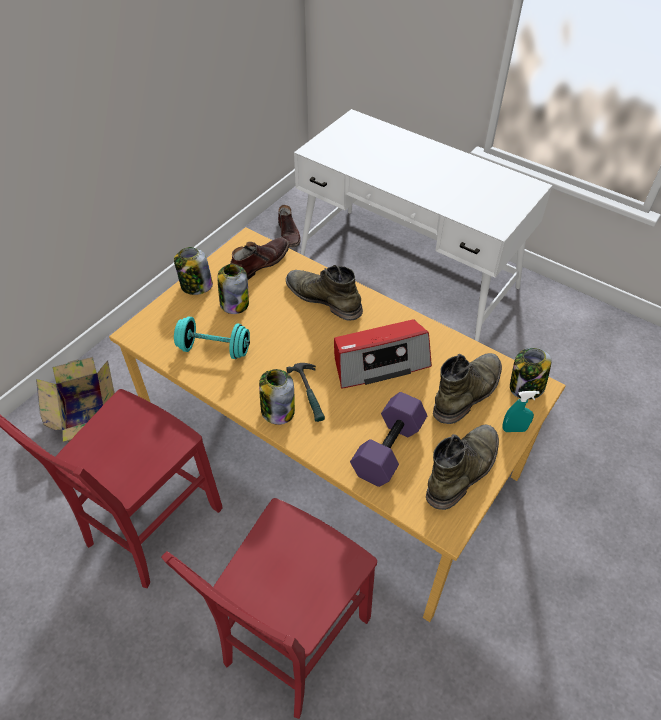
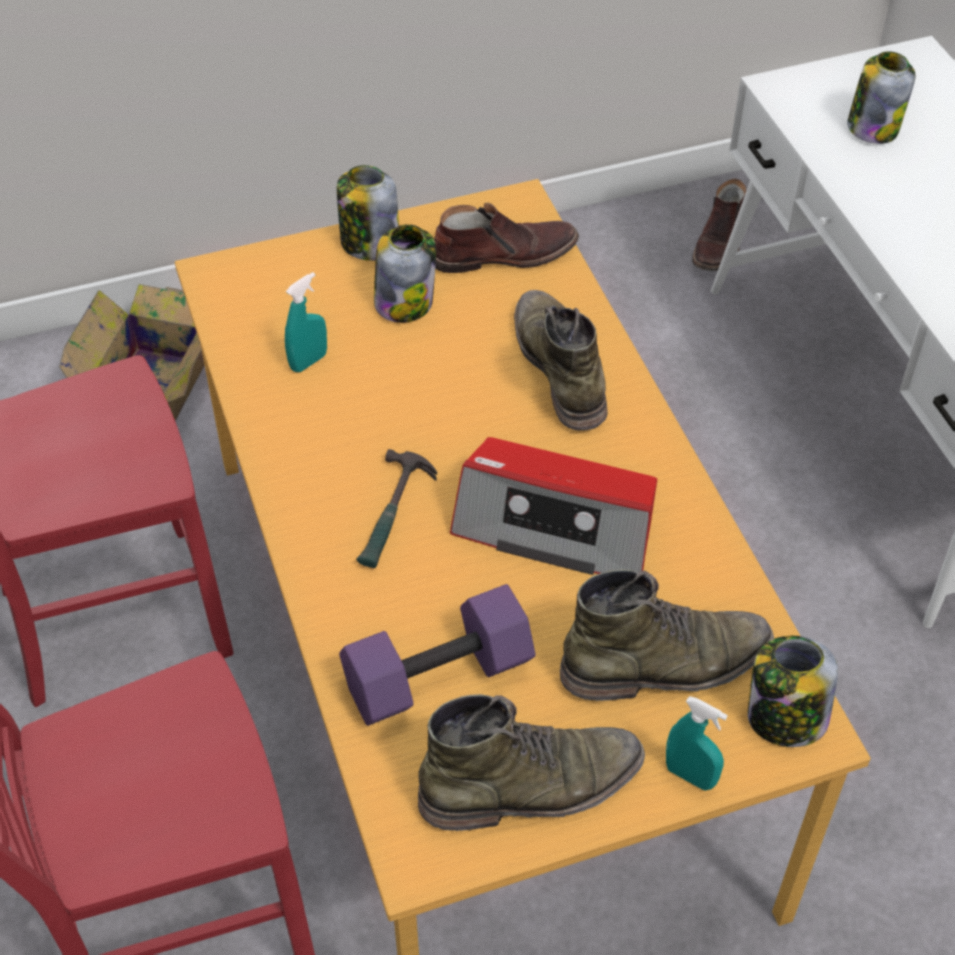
camera: 35 degrees right, 0 degrees up
turquoise dumbbell [174,316,250,359] -> turquoise spray bottle [285,272,327,372]
jar [259,369,295,425] -> jar moved to [847,51,915,144]

